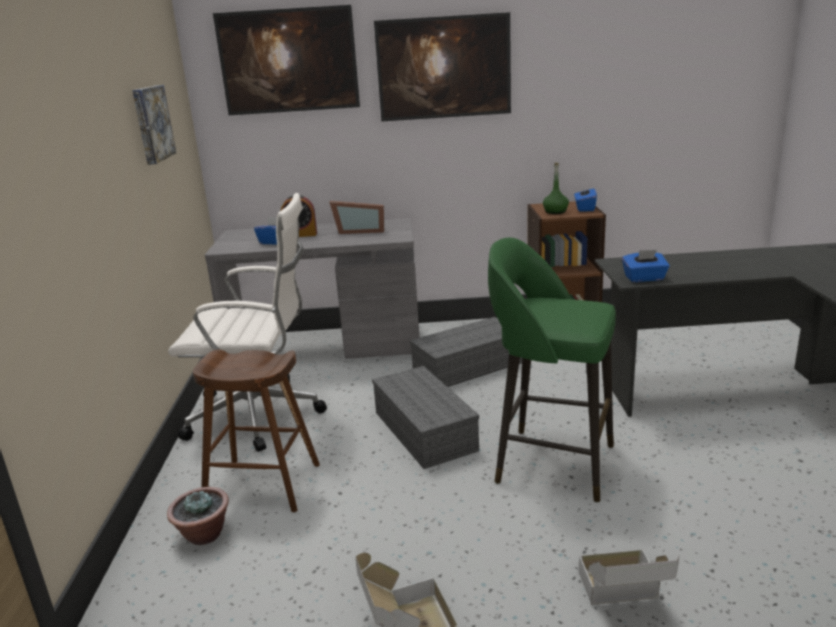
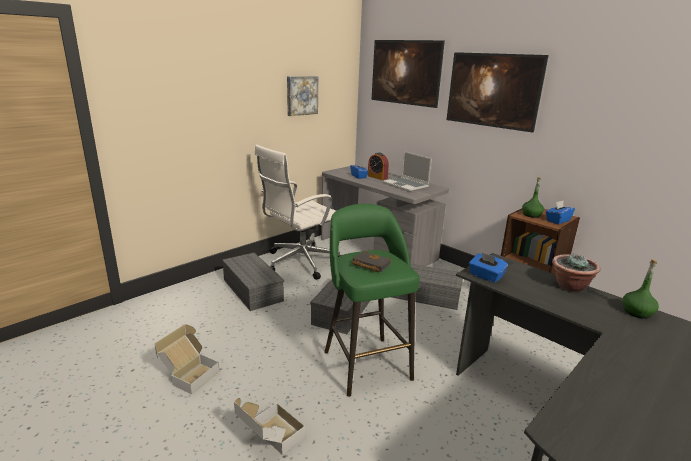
camera: 45 degrees right, 0 degrees up
potted plant [167,487,229,545] -> potted plant moved to [552,253,601,293]
white office chair [168,193,327,452] -> white office chair turned 90 degrees clockwise [254,144,341,280]
brown stool [193,349,320,512] -> grey storage box [222,253,284,311]
picture frame [329,201,384,234] -> laptop [383,151,432,192]
none -> black book [352,251,391,272]
none -> green bottle [623,259,659,319]

